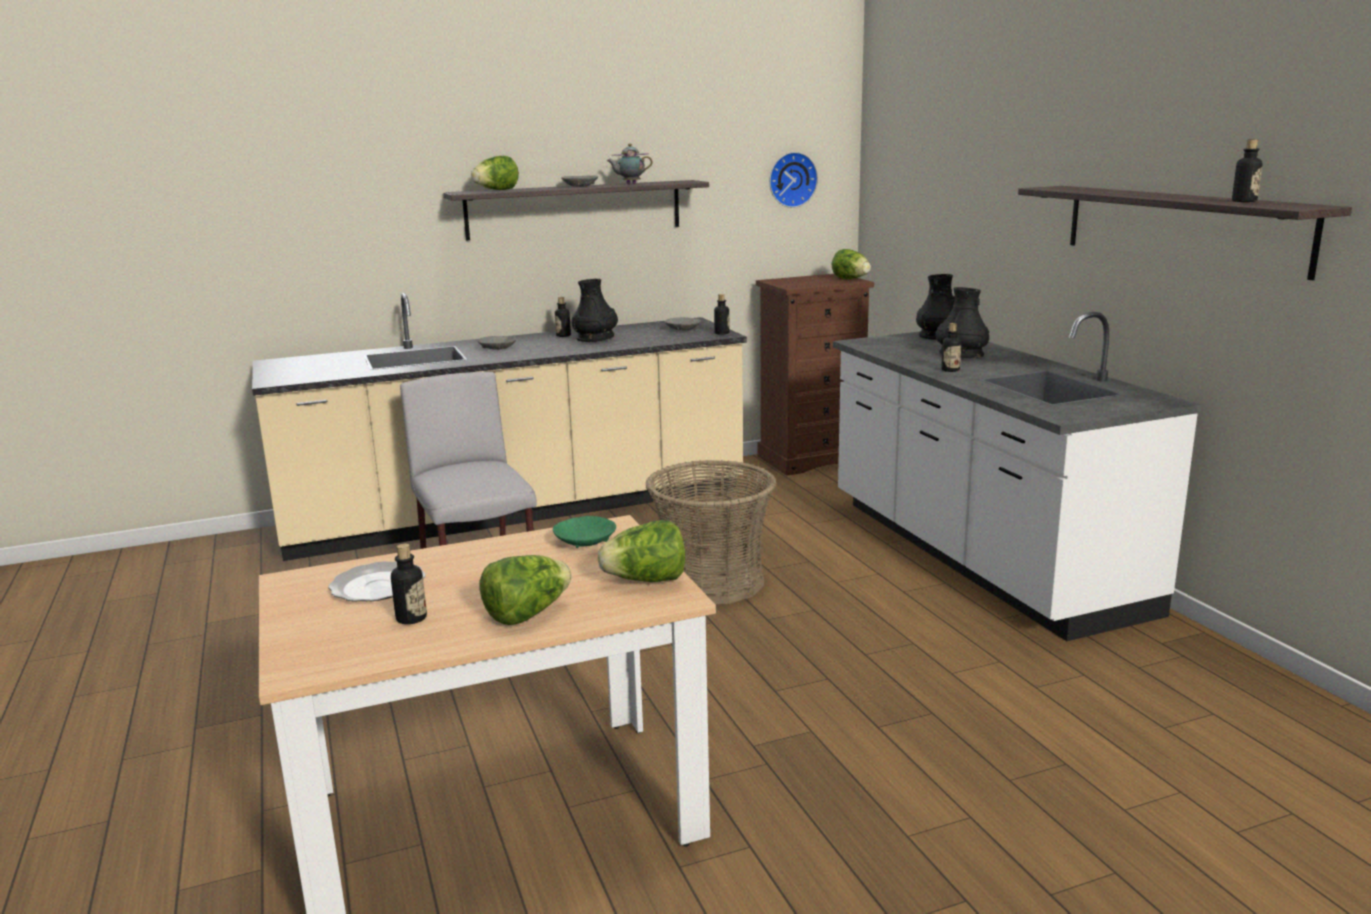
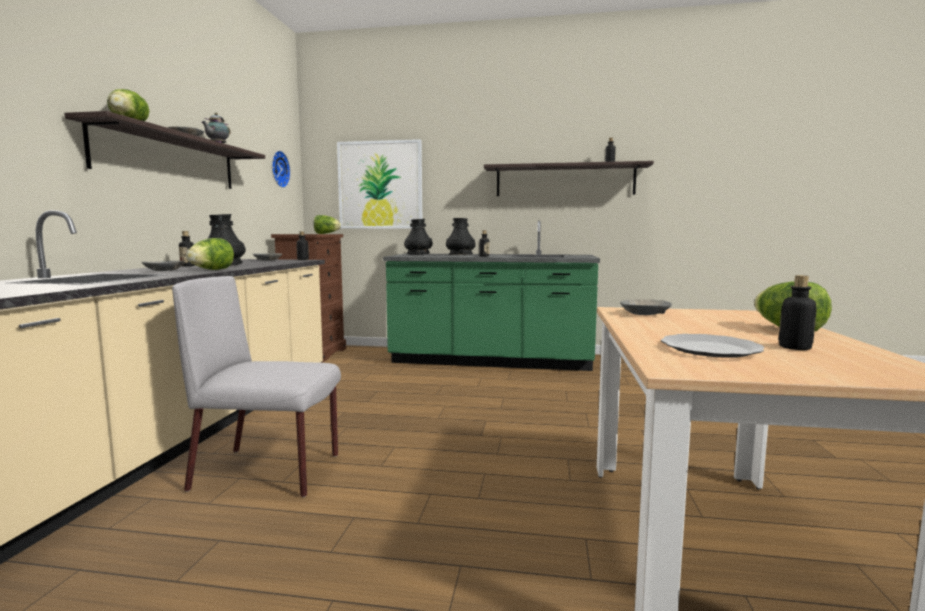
camera: 60 degrees left, 10 degrees down
green bowl [553,516,616,548] -> grey bowl [620,299,672,315]
lettuce [598,520,685,582] -> lettuce moved to [186,238,234,270]
basket [646,460,776,604] -> none
white counter [833,312,1201,641] -> green counter [383,220,600,371]
none -> picture [337,139,422,229]

